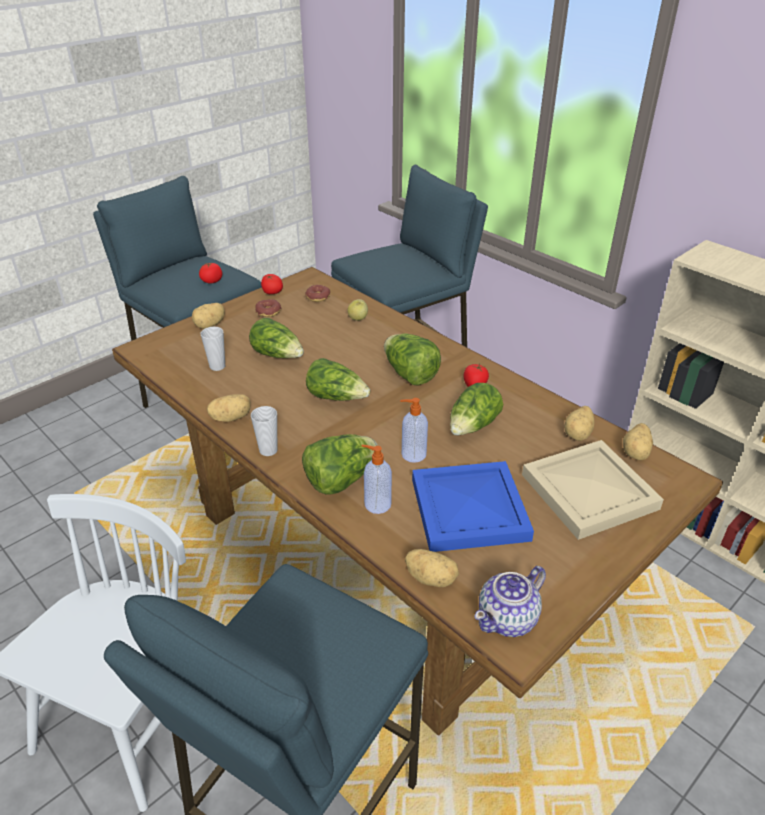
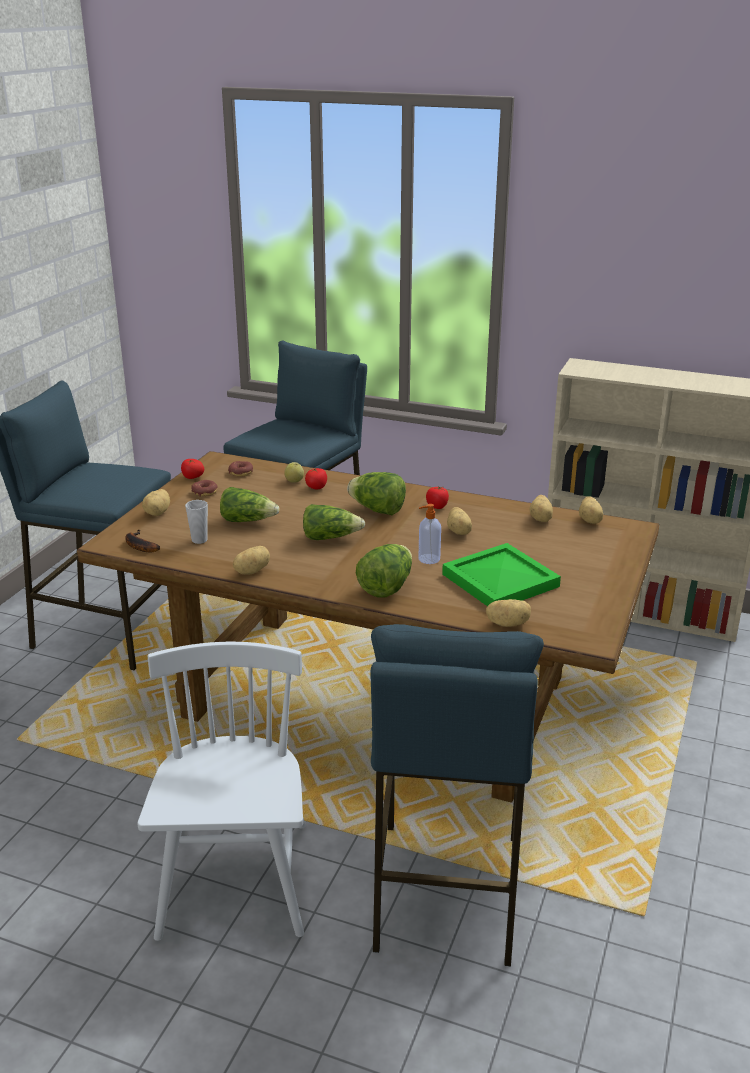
camera: 25 degrees left, 10 degrees down
tomato [199,263,222,284] -> tomato moved to [305,468,327,489]
cup [251,406,277,456] -> none
soap dispenser [361,445,392,514] -> none
blue tray [412,461,534,552] -> green tray [442,543,561,606]
lettuce [450,383,503,435] -> potato [447,507,472,535]
teapot [475,566,546,637] -> none
beige tray [522,440,664,540] -> none
none -> banana [125,530,160,553]

